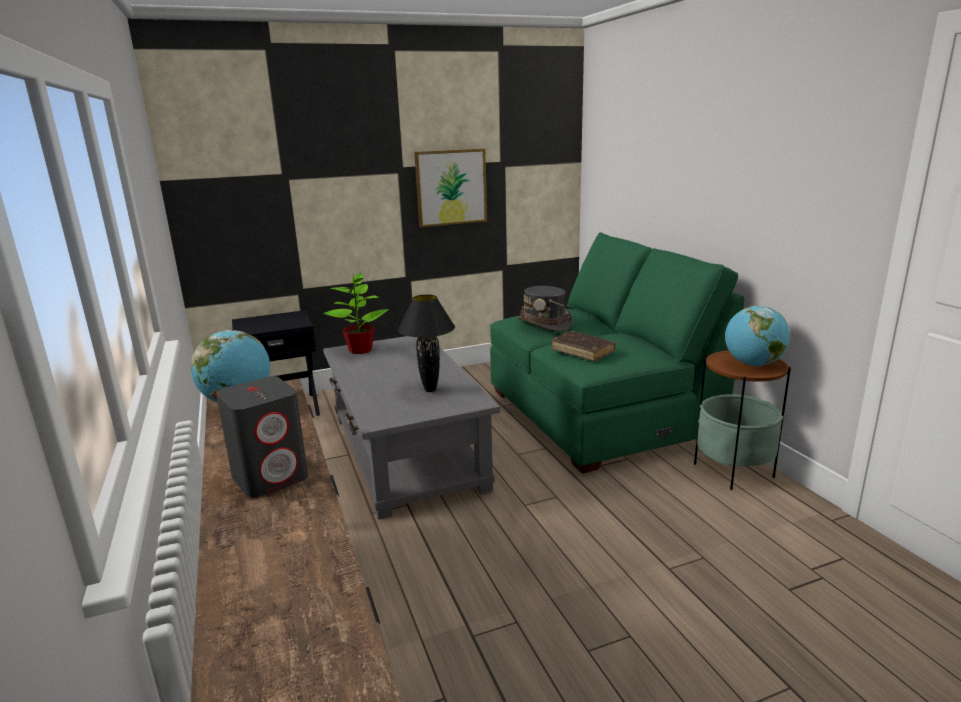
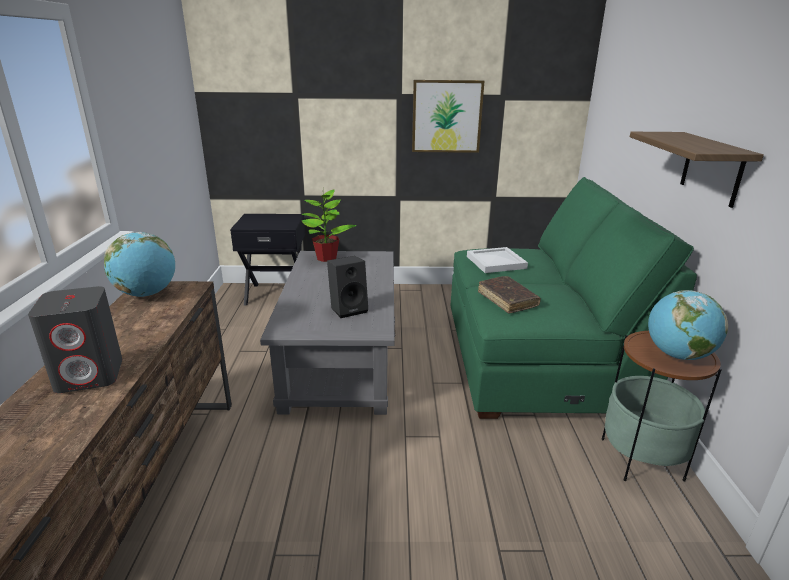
camera: 20 degrees right, 5 degrees up
black table lamp [398,295,455,392] -> black speaker [327,256,368,318]
grey hat [517,286,573,332] -> white tray [467,247,528,273]
none -> shelf [630,132,764,208]

